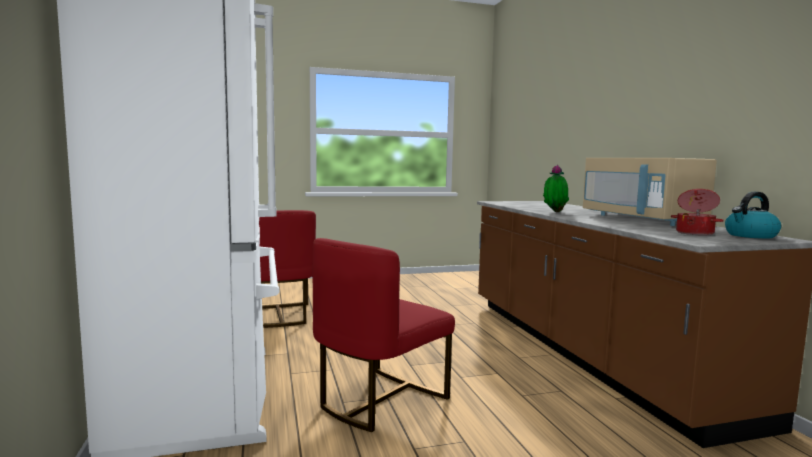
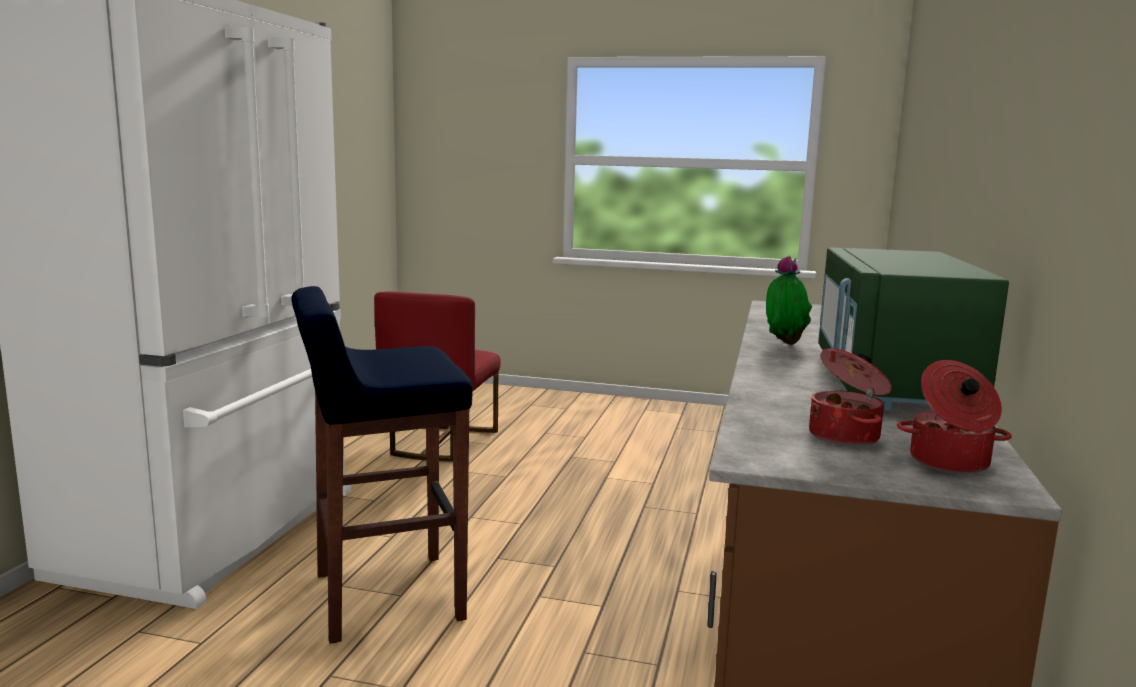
camera: 30 degrees right, 5 degrees up
red chair [313,238,455,432] -> blue stool [291,286,473,643]
beige microwave [583,158,717,226] -> green microwave [818,247,1009,411]
kettle [725,192,781,239] -> cooking pot [897,360,1012,474]

